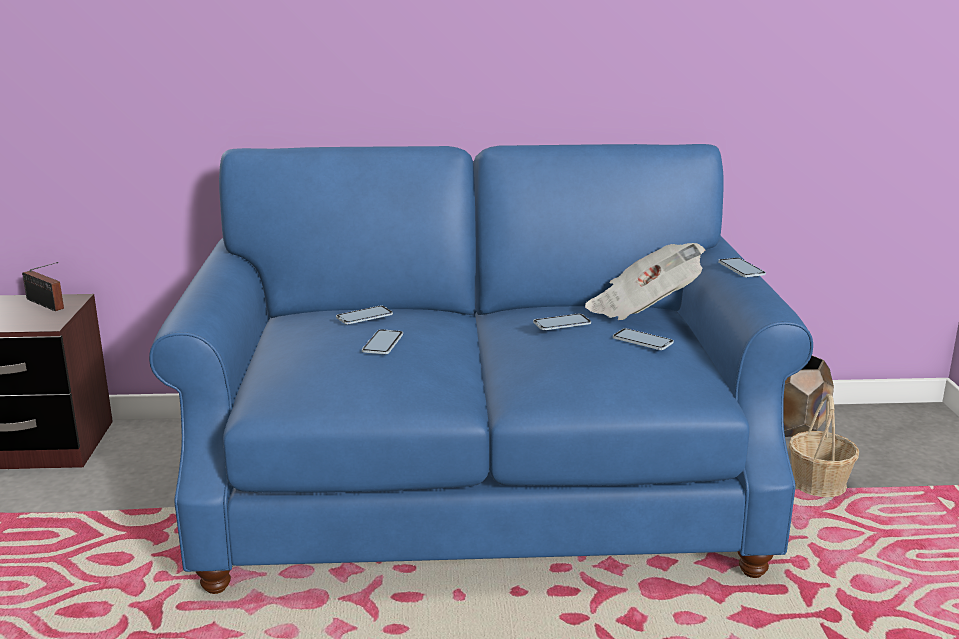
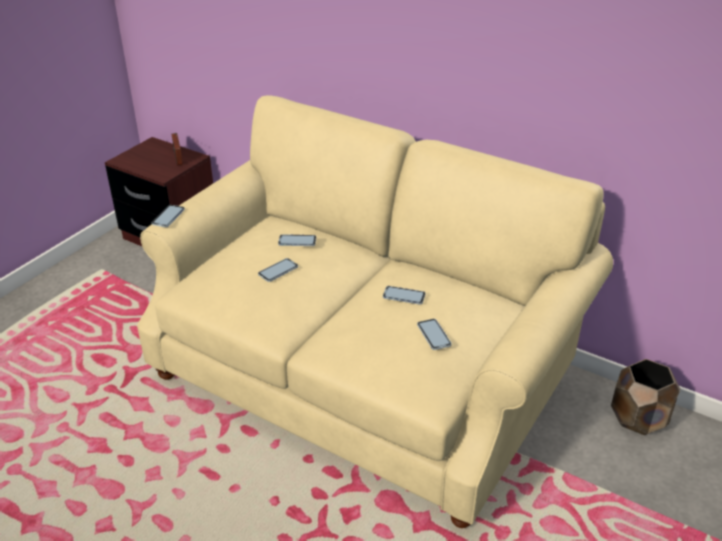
camera: 35 degrees right, 15 degrees up
blue sofa [149,144,813,594] -> beige sofa [137,95,613,528]
newspaper [585,243,705,320] -> none
phone [718,258,766,277] -> phone moved to [152,205,185,227]
basket [789,394,859,497] -> none

